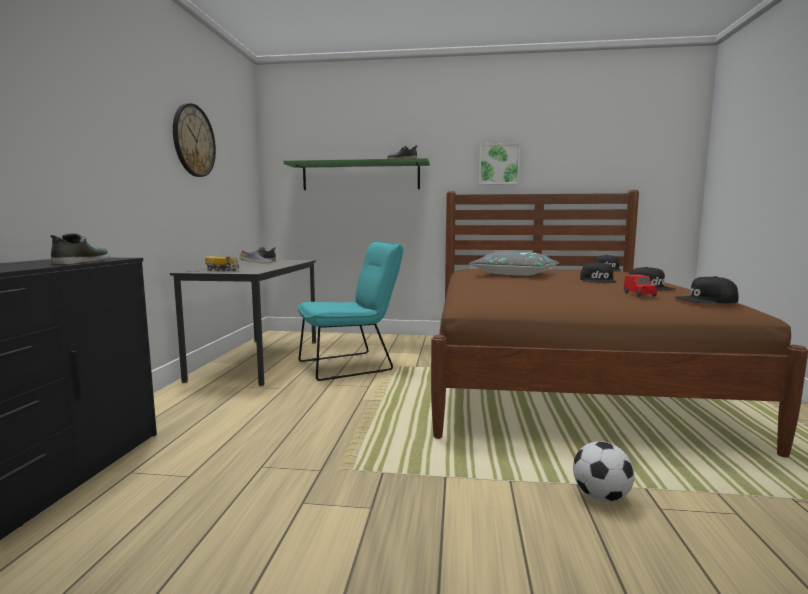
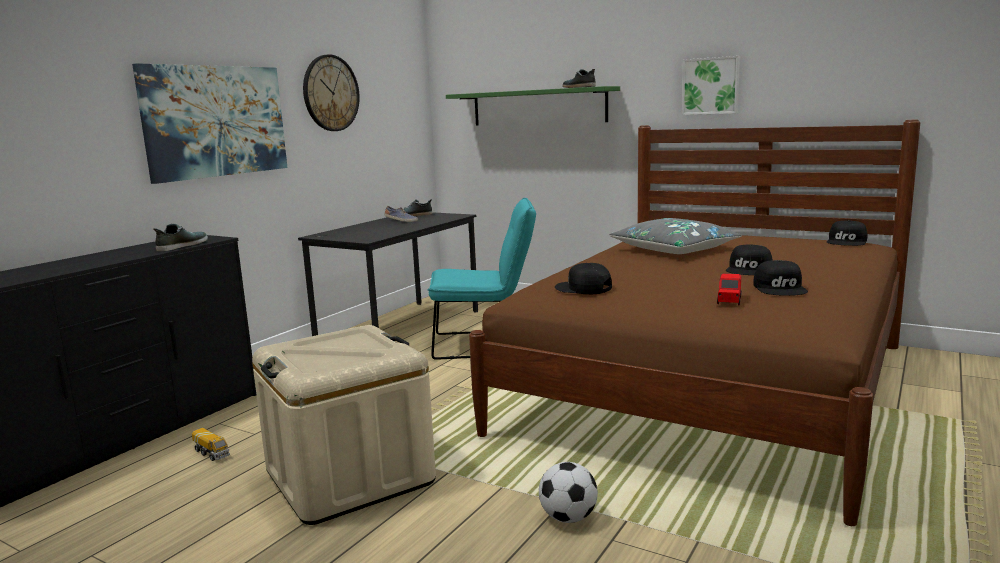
camera: 25 degrees right, 5 degrees up
toy truck [205,256,240,271] -> toy truck moved to [192,428,230,461]
black cap [675,276,738,303] -> black cap moved to [555,263,612,294]
none -> picture [132,63,288,184]
none -> beige storage box [252,325,436,525]

